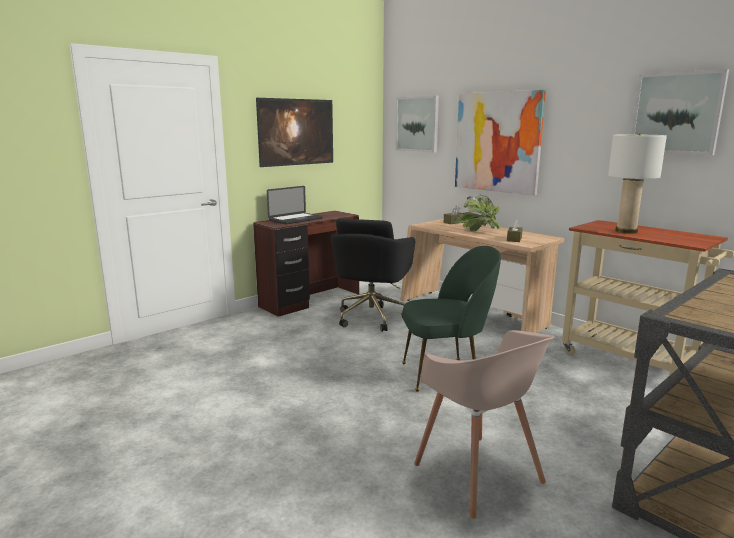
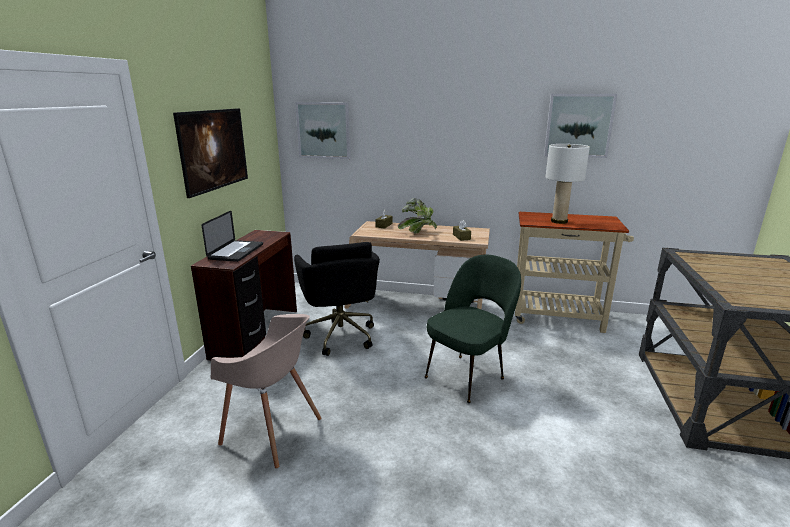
camera: 35 degrees left, 5 degrees up
beige chair [414,330,555,519] -> beige chair moved to [211,314,321,468]
picture [455,90,546,196] -> none

